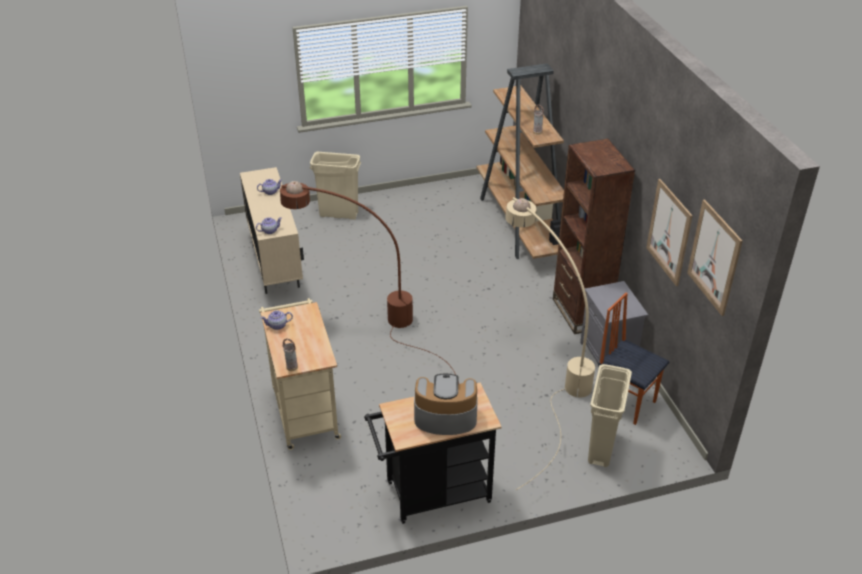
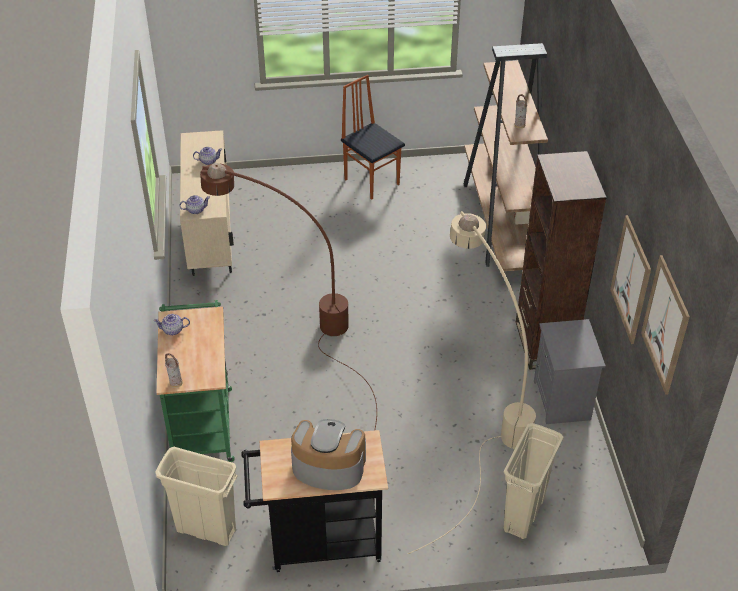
camera: 10 degrees right, 5 degrees up
beige cart [259,298,341,450] -> green cart [157,300,235,462]
beige trash can [310,152,361,220] -> beige trash can moved to [155,447,238,546]
chair [598,293,669,425] -> chair moved to [341,75,405,200]

